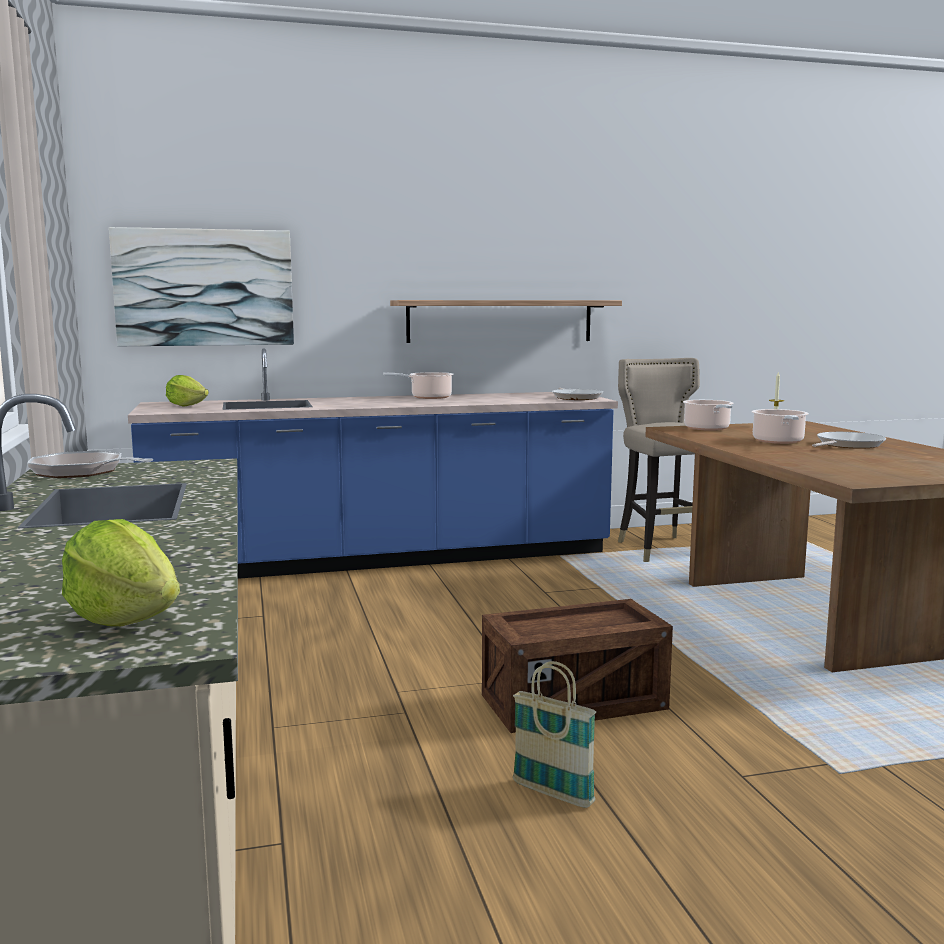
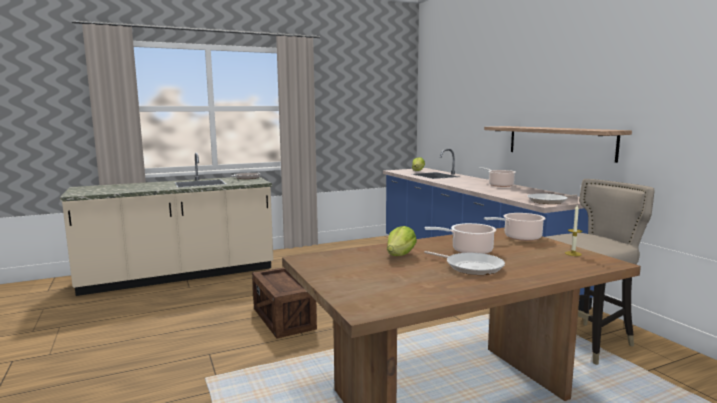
camera: 80 degrees right, 0 degrees up
lettuce [62,519,180,626] -> lettuce moved to [387,226,417,256]
picture [109,227,294,347] -> none
basket [513,661,596,808] -> none

